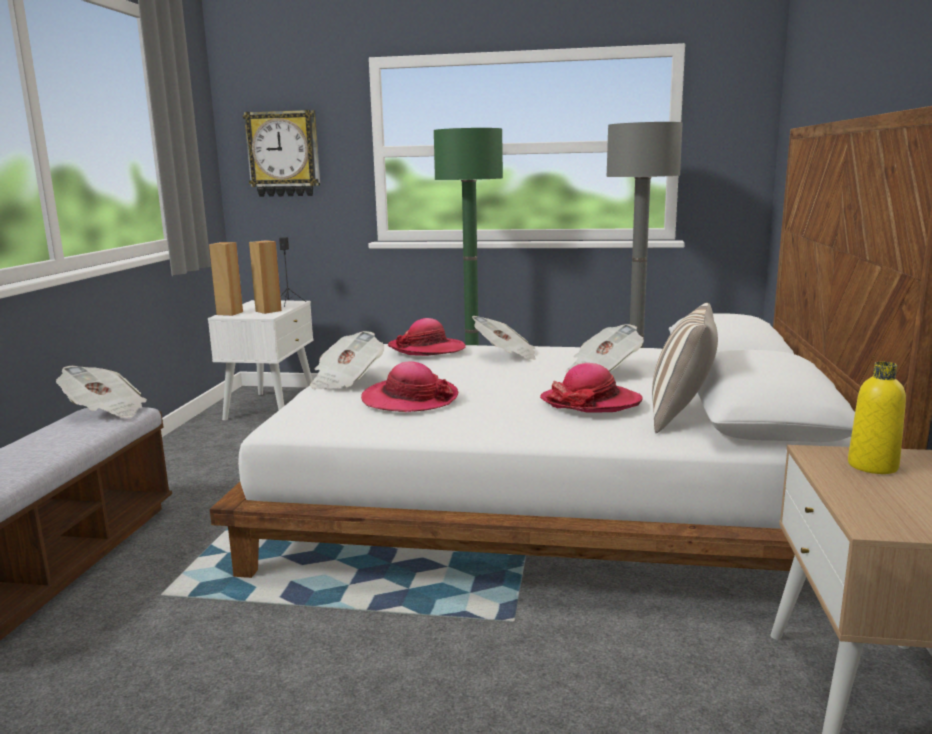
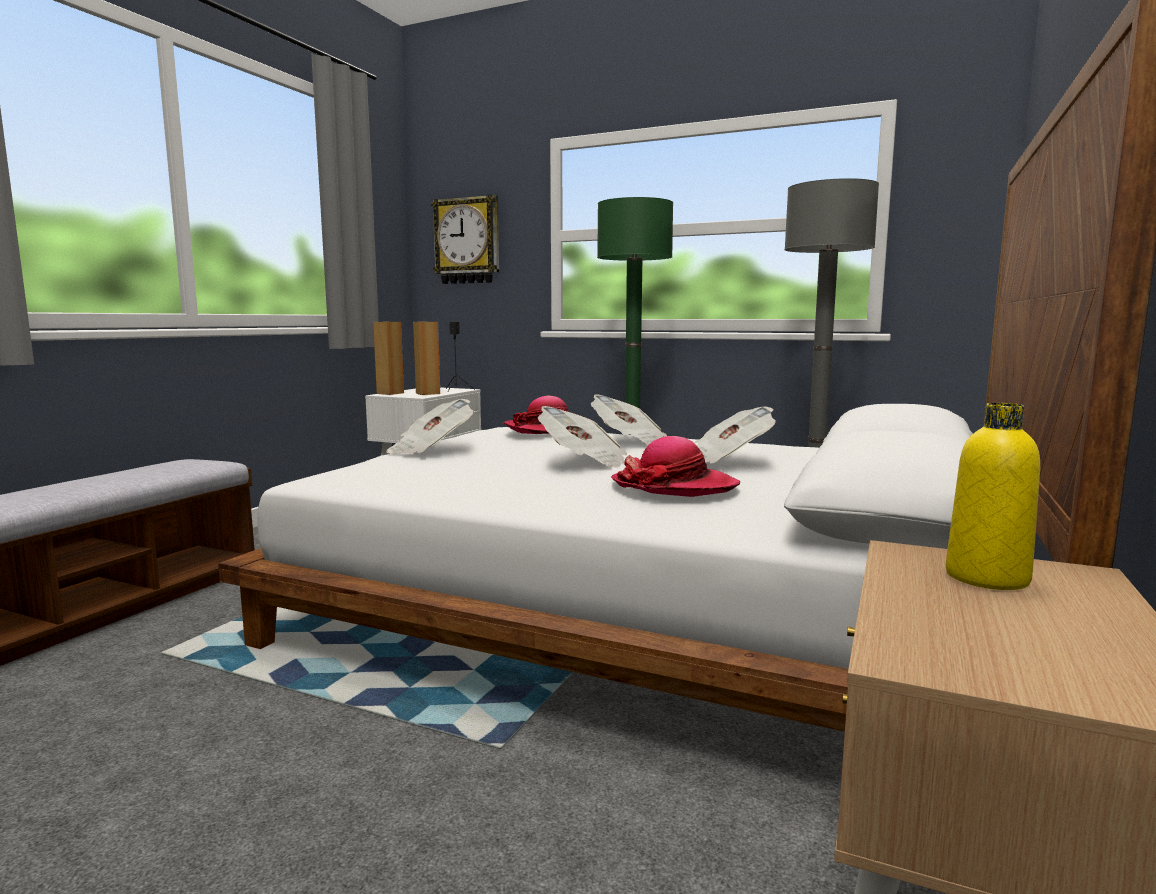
camera: 15 degrees right, 5 degrees down
newspaper [56,366,147,418] -> newspaper moved to [538,406,627,468]
hat [361,362,459,412] -> none
pillow [652,303,718,433] -> none

